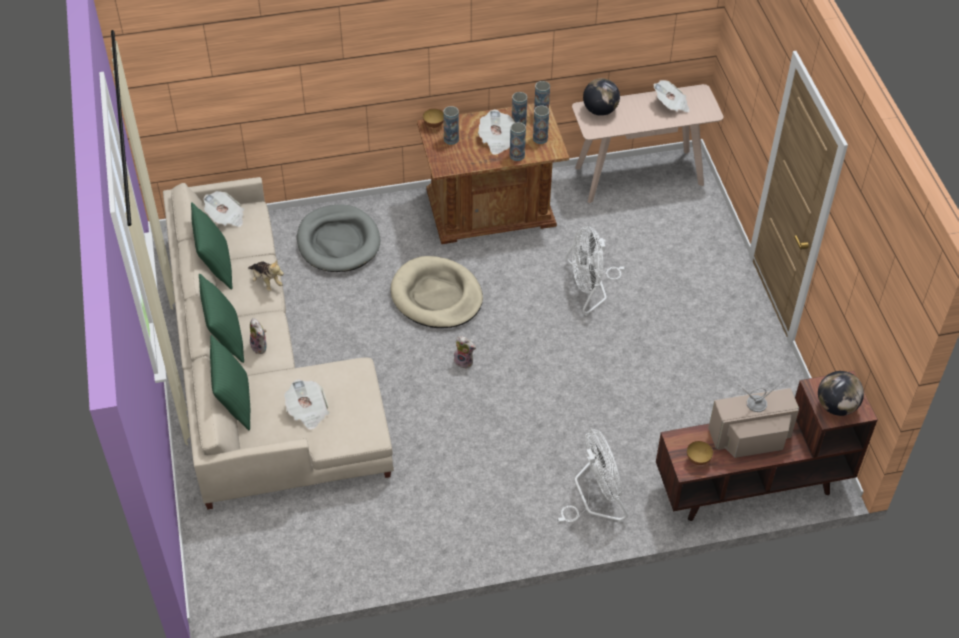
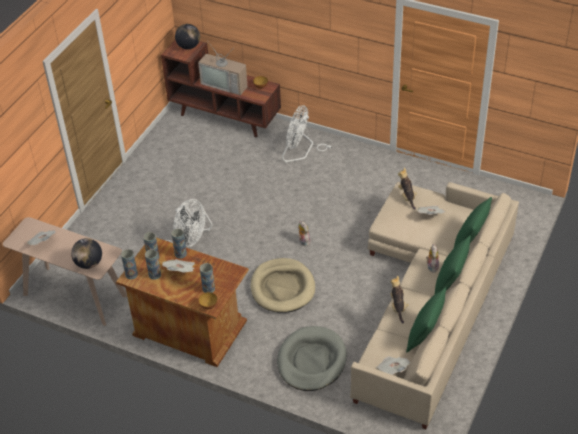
camera: 140 degrees left, 5 degrees down
none -> plush toy [398,168,417,210]

